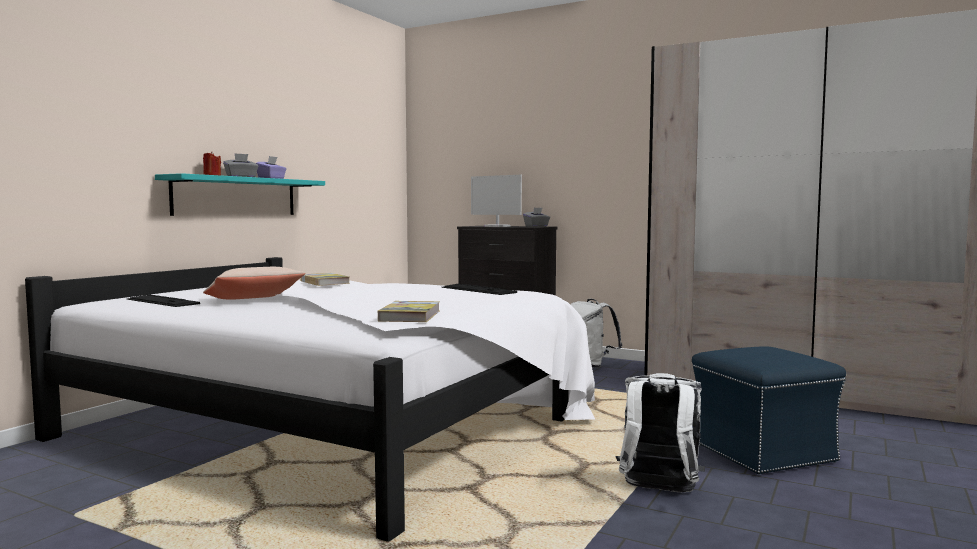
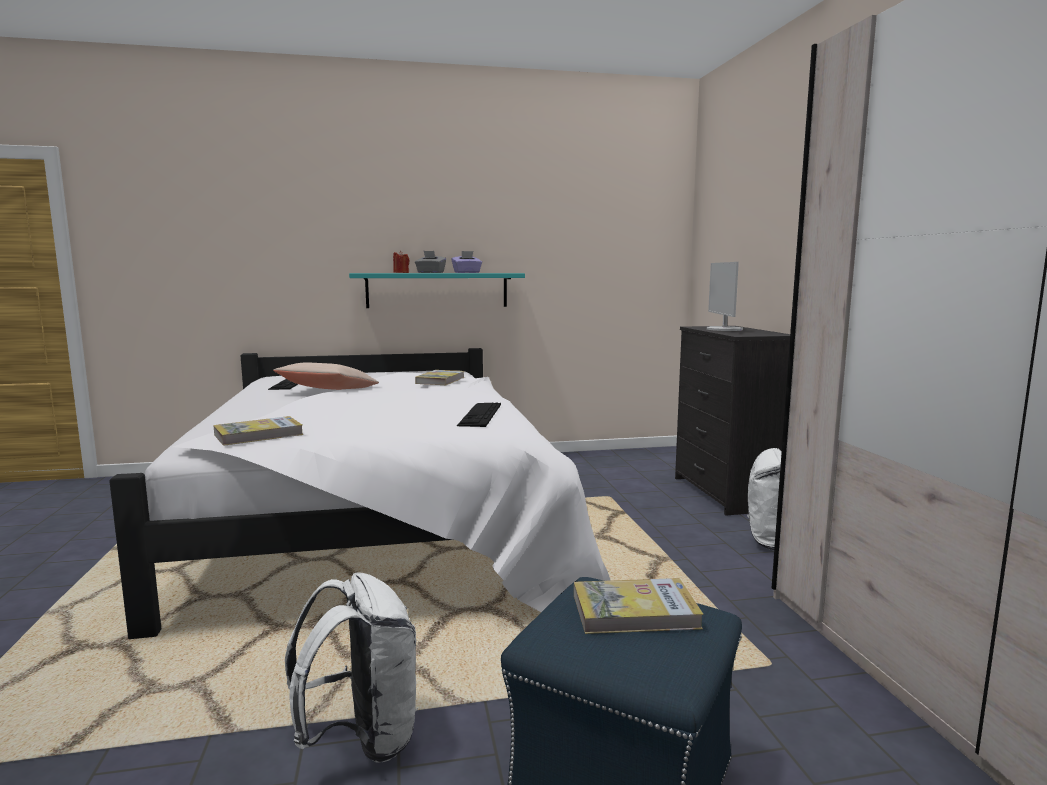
camera: 50 degrees right, 5 degrees up
grey tissue box [523,208,550,227] -> none
none -> book [574,578,704,634]

